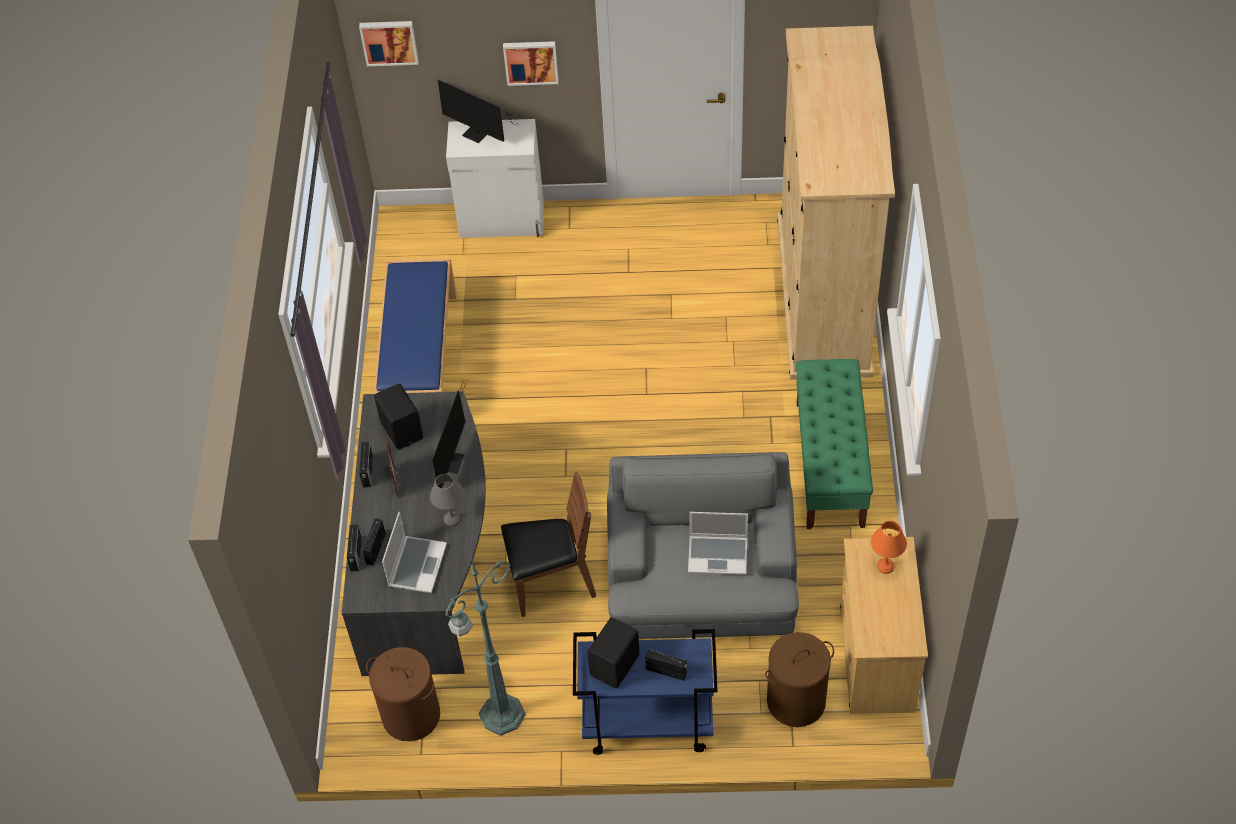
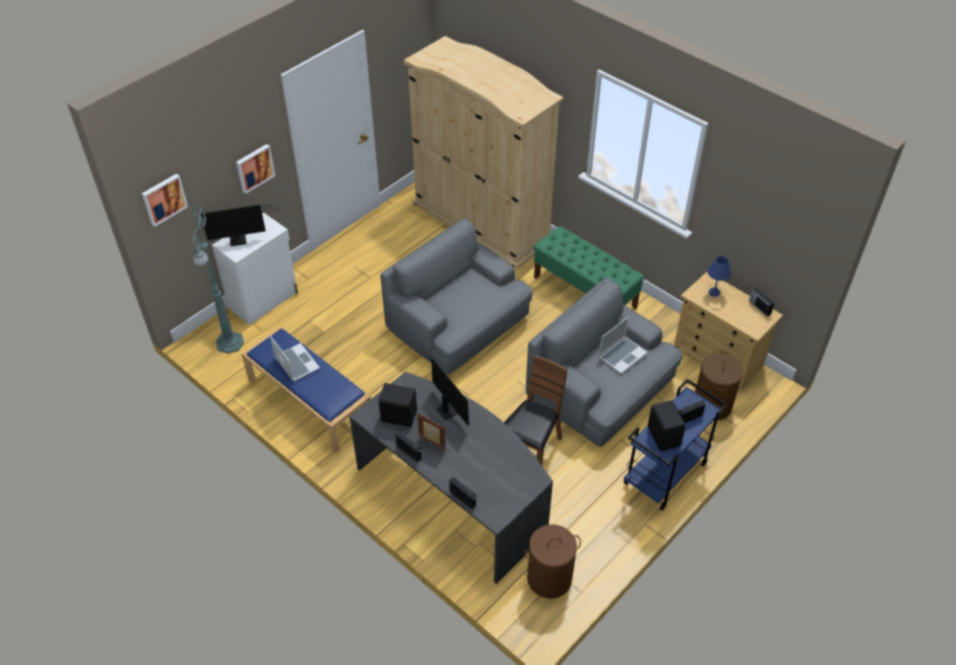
camera: 50 degrees left, 5 degrees down
radio [362,518,386,566] -> radio moved to [749,287,775,317]
laptop [382,512,447,593] -> laptop moved to [270,336,320,382]
grey table lamp [430,474,465,526] -> none
green floor lamp [445,555,526,736] -> green floor lamp moved to [191,201,244,353]
orange table lamp [871,521,907,574] -> blue table lamp [707,256,731,297]
none -> grey armchair [380,218,532,375]

